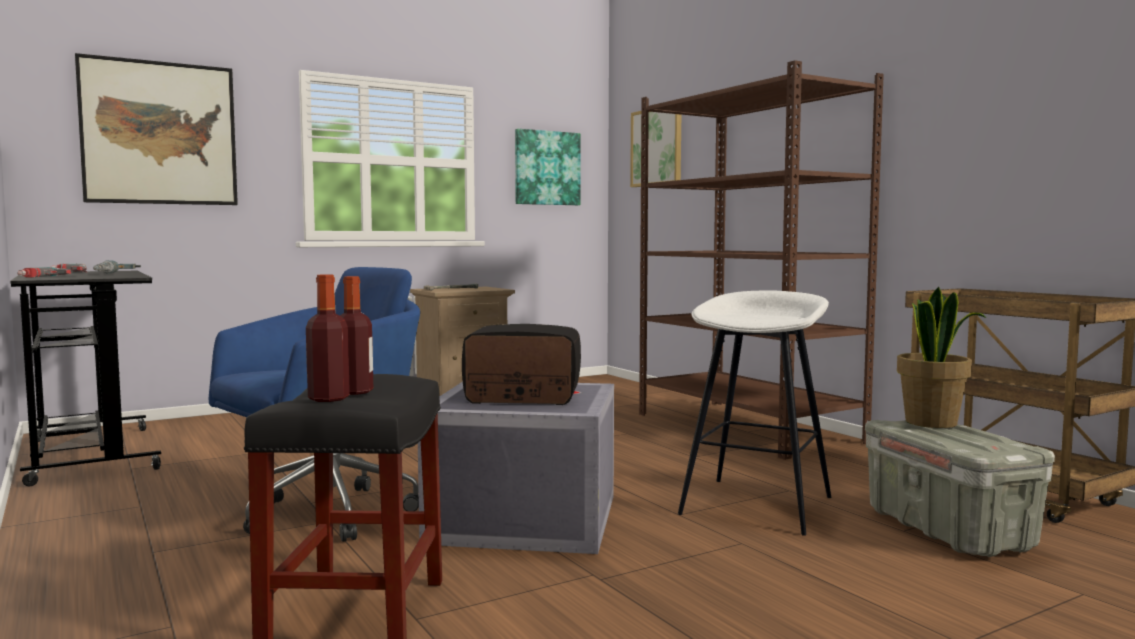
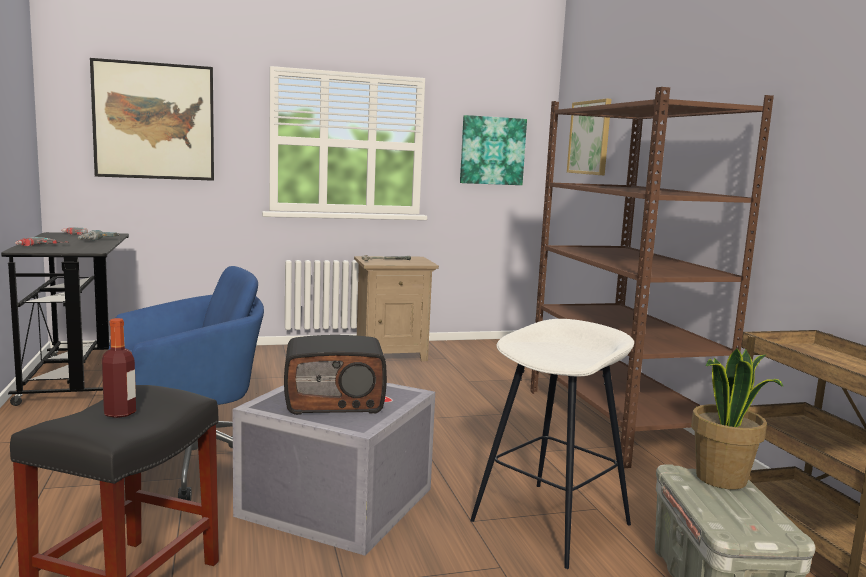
camera: 15 degrees right, 5 degrees up
bottle [306,274,350,402] -> none
radio [462,324,581,405] -> radio turned 150 degrees clockwise [284,335,387,415]

